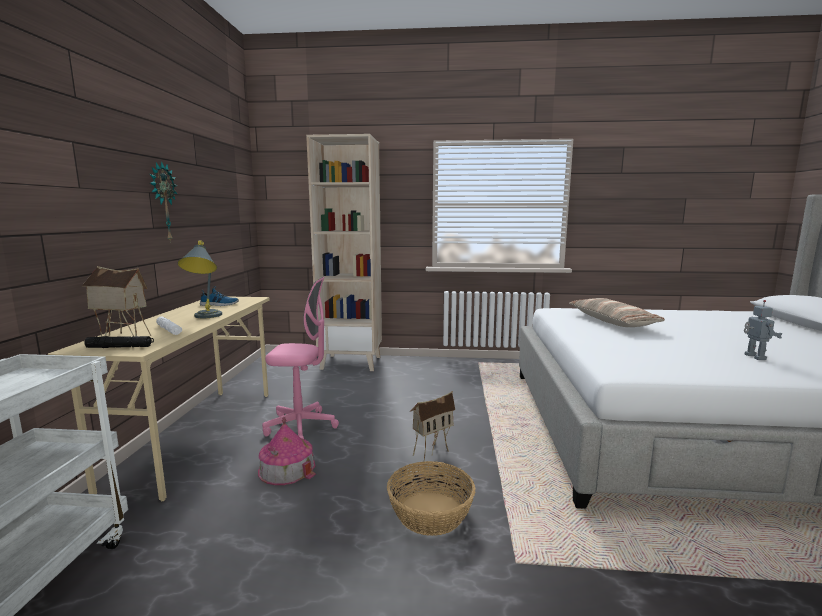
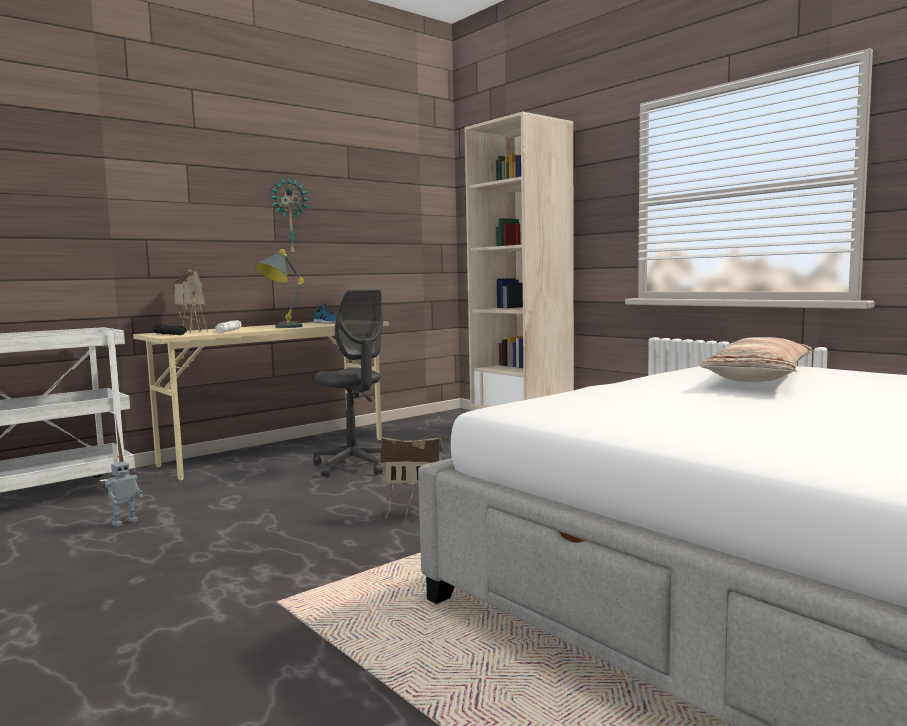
camera: 45 degrees right, 5 degrees down
toy house [258,417,316,485] -> none
pink office chair [262,277,339,439] -> grey office chair [313,288,383,477]
basket [387,461,476,536] -> none
toy robot [744,300,782,360] -> toy robot moved to [105,455,143,527]

